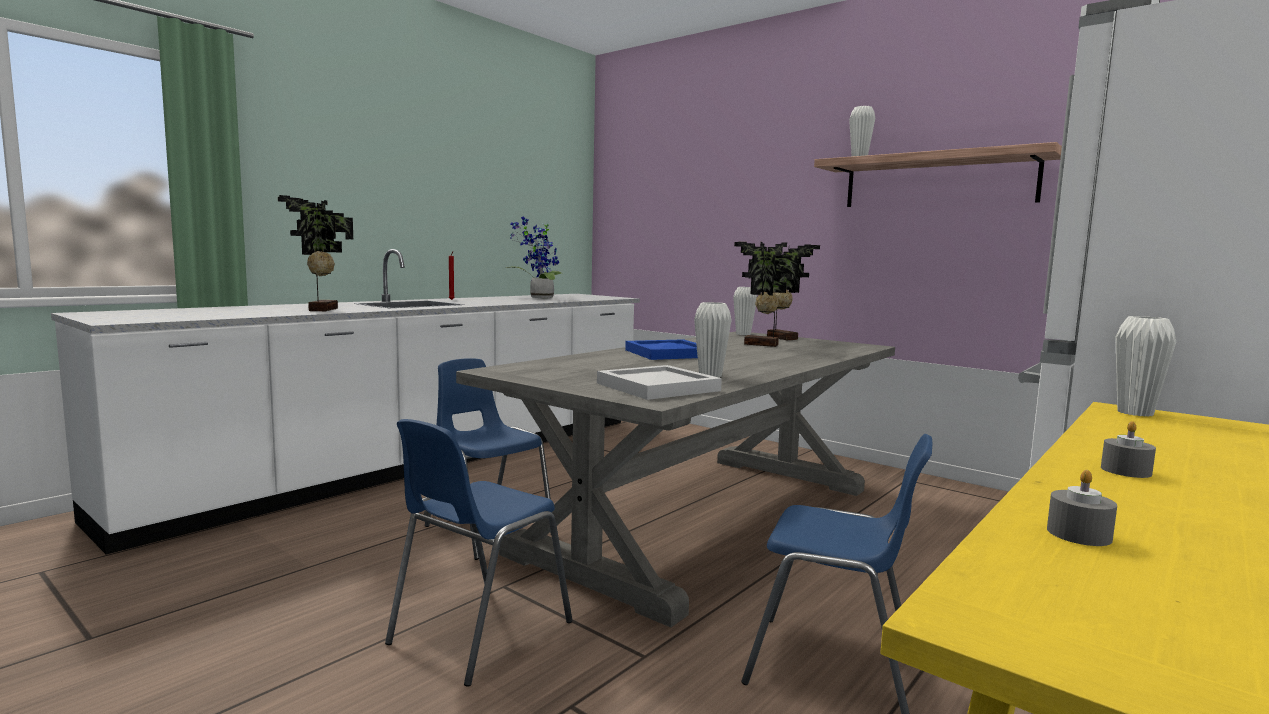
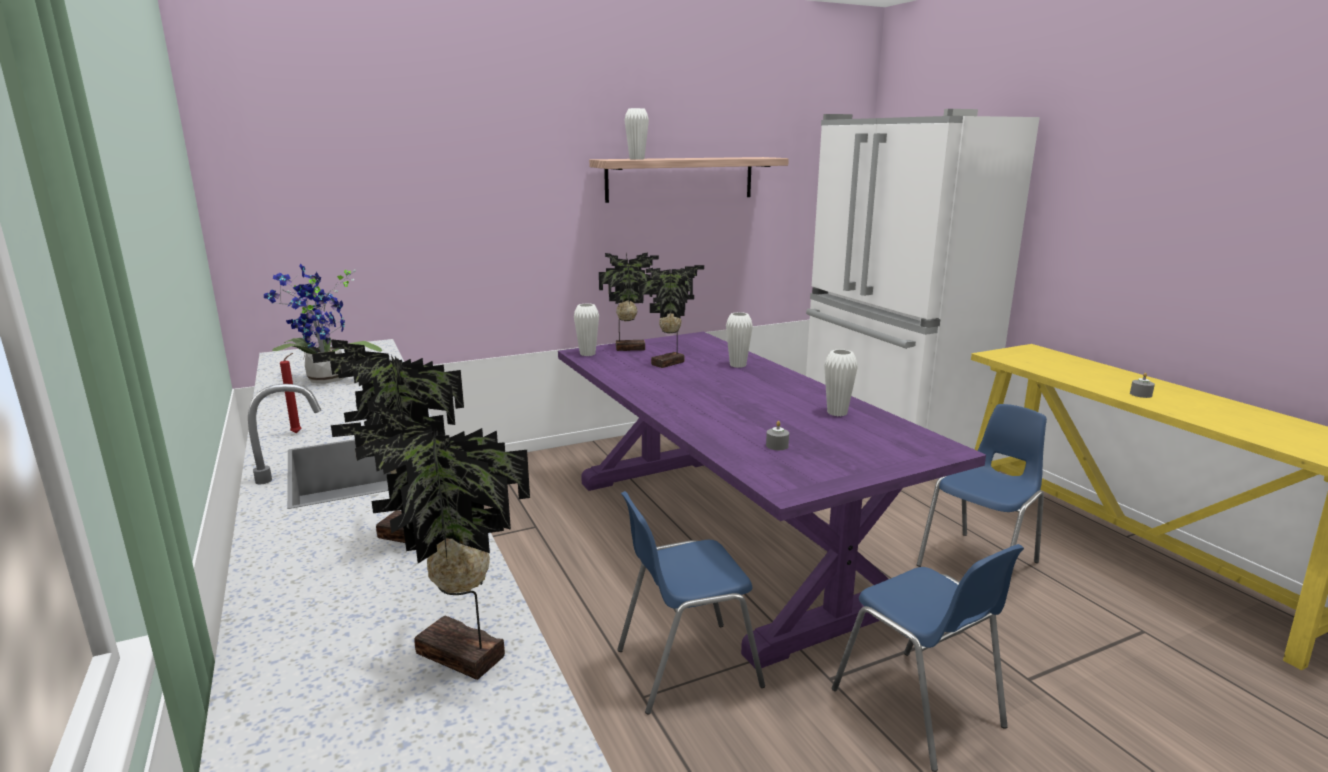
camera: 65 degrees left, 10 degrees up
grey dining table [456,332,895,627] -> purple dining table [558,332,986,668]
white tray [597,365,722,400] -> none
blue tray [625,339,698,360] -> none
grey candle [1047,470,1117,546] -> grey candle moved to [766,421,789,450]
white vase [1116,316,1176,417] -> white vase moved to [726,312,753,368]
none -> potted plant [331,400,530,680]

